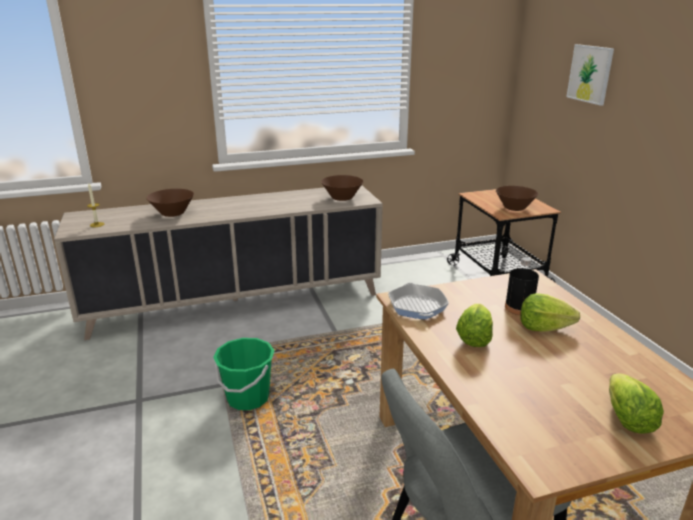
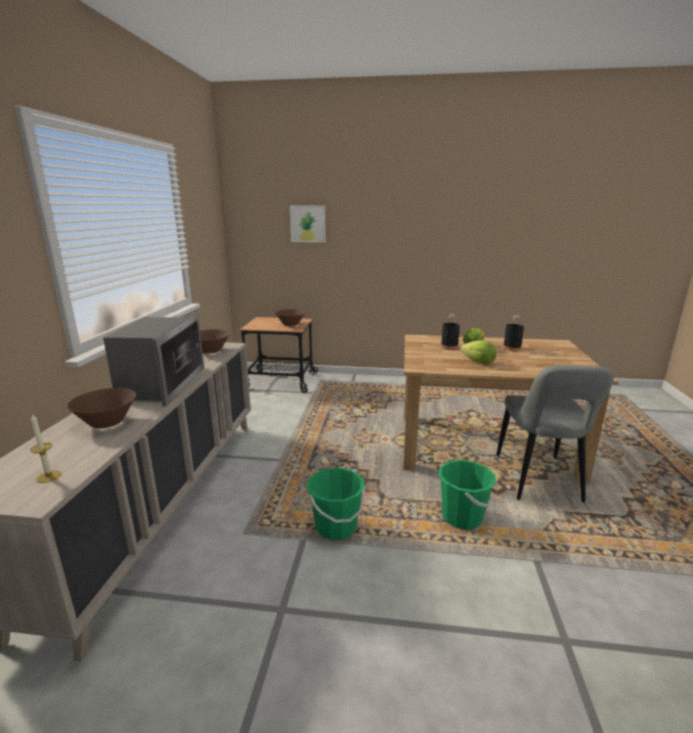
camera: 65 degrees left, 5 degrees down
frying pan [388,283,449,320] -> none
lettuce [609,373,664,434] -> none
none -> microwave [103,313,204,406]
none -> green bucket [438,460,496,530]
none -> black bottle [503,315,524,351]

